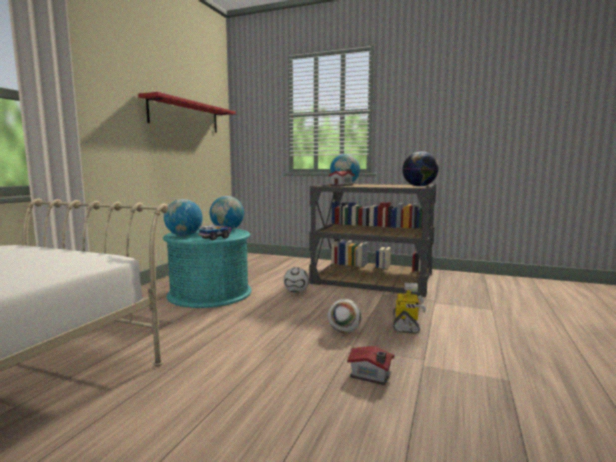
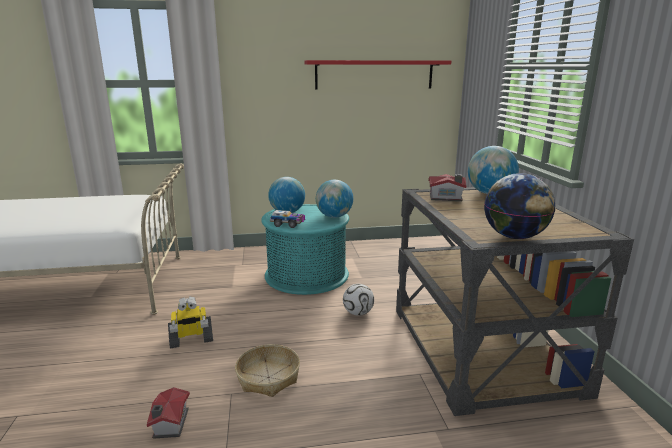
camera: 60 degrees right, 10 degrees up
football [328,299,361,333] -> basket [235,344,300,397]
toy robot [393,283,426,334] -> toy robot moved to [168,296,213,349]

